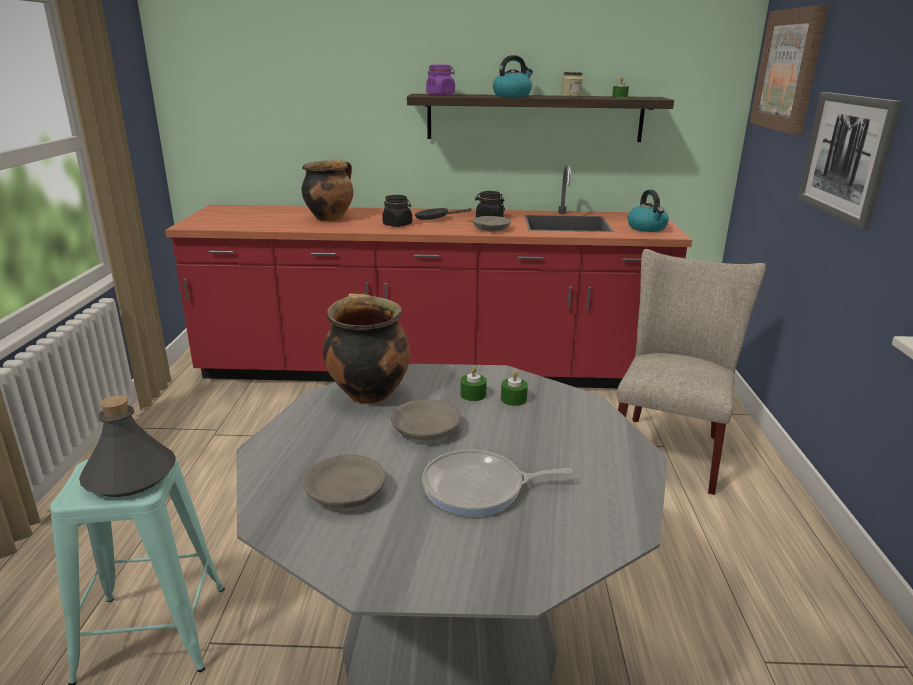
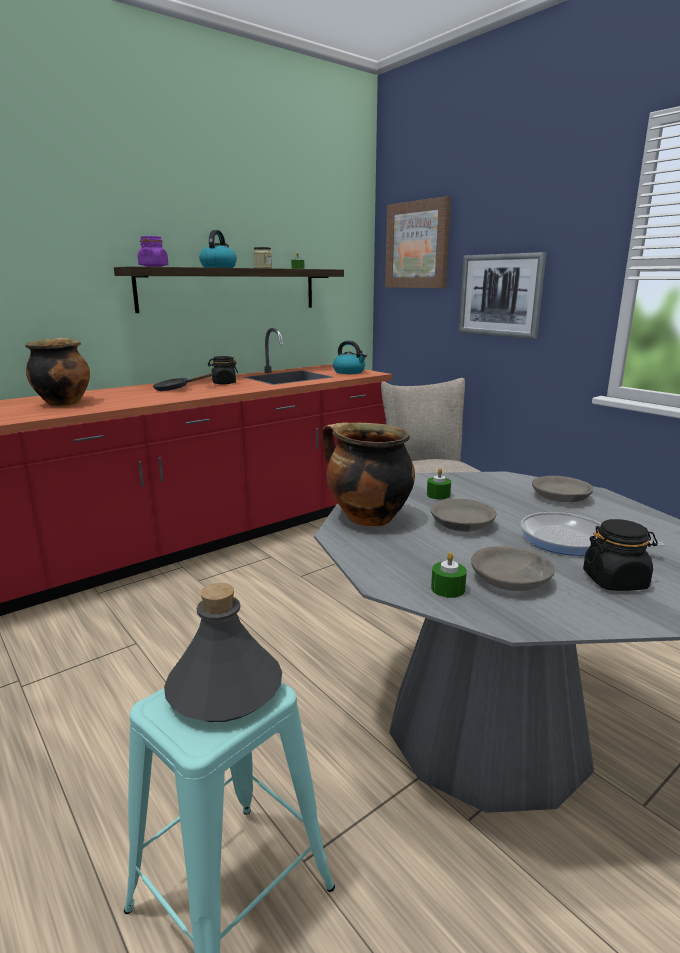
camera: 40 degrees left, 5 degrees down
black jar [382,195,412,227] -> black jar moved to [583,519,658,591]
frying pan [422,449,572,516] -> frying pan turned 75 degrees clockwise [521,512,664,556]
grey bowl [473,216,511,232] -> grey bowl moved to [532,476,593,502]
green candle [501,371,528,406] -> green candle moved to [431,552,467,598]

